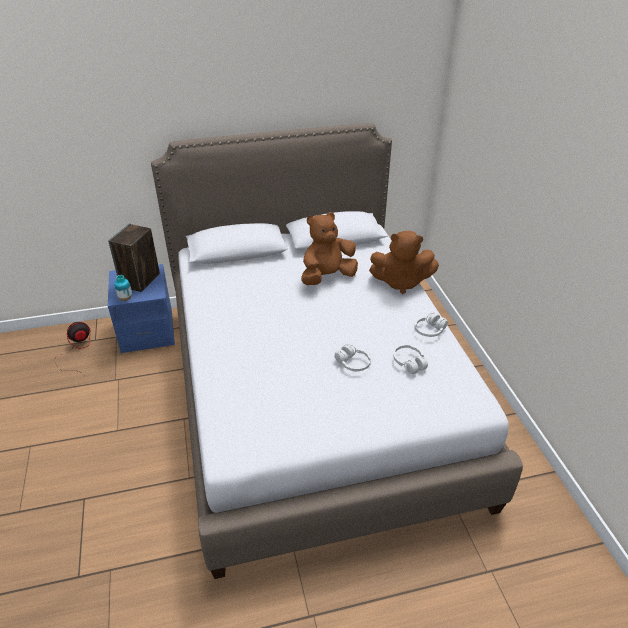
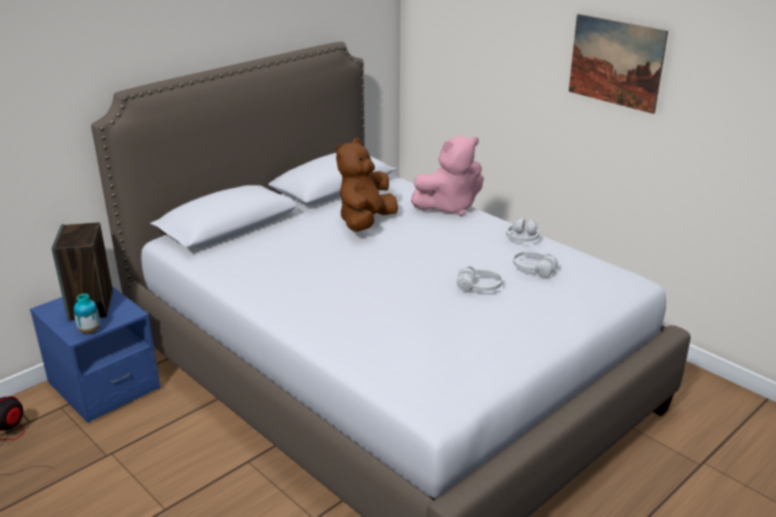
camera: 30 degrees left, 10 degrees down
brown plush toy [369,231,439,294] -> pink plush toy [411,136,483,216]
none -> picture [569,14,668,114]

